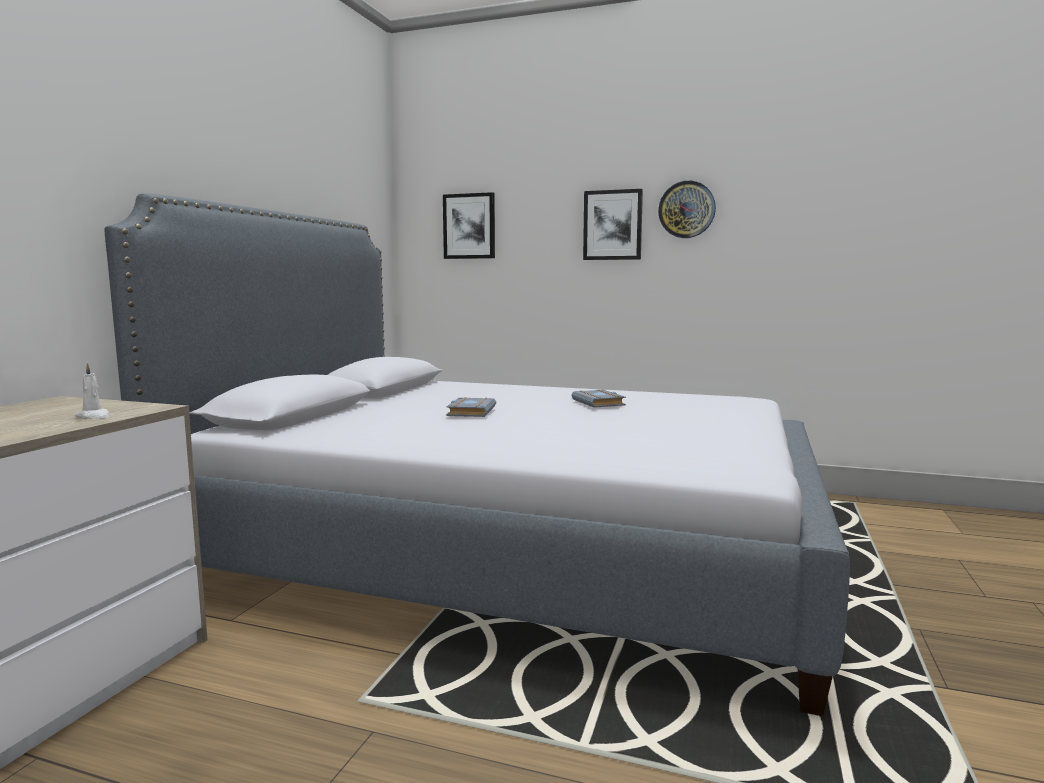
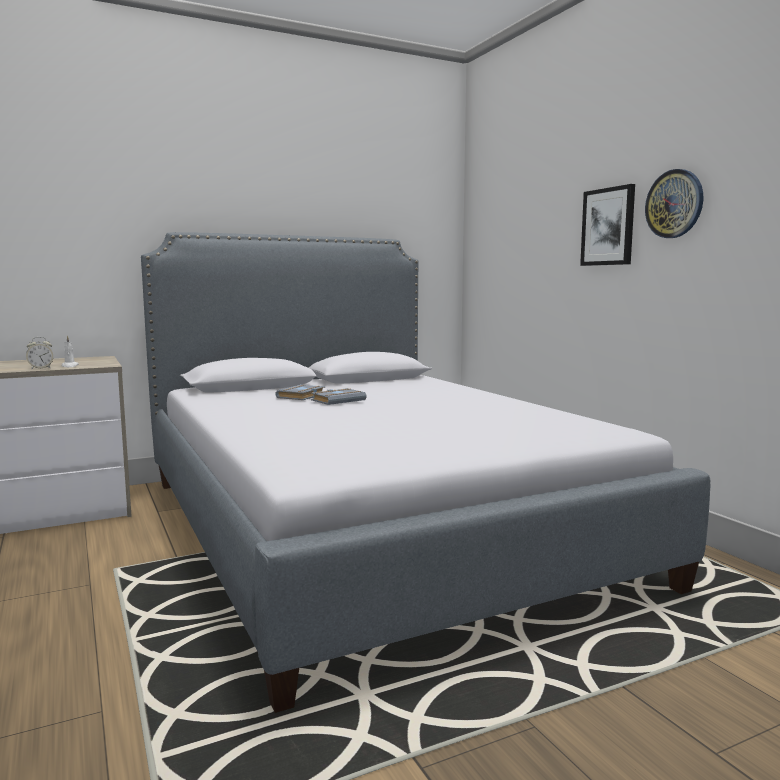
camera: 45 degrees right, 0 degrees up
picture [443,192,495,259] -> none
grey book [571,389,626,408] -> grey book moved to [275,385,325,400]
none -> alarm clock [26,337,53,370]

